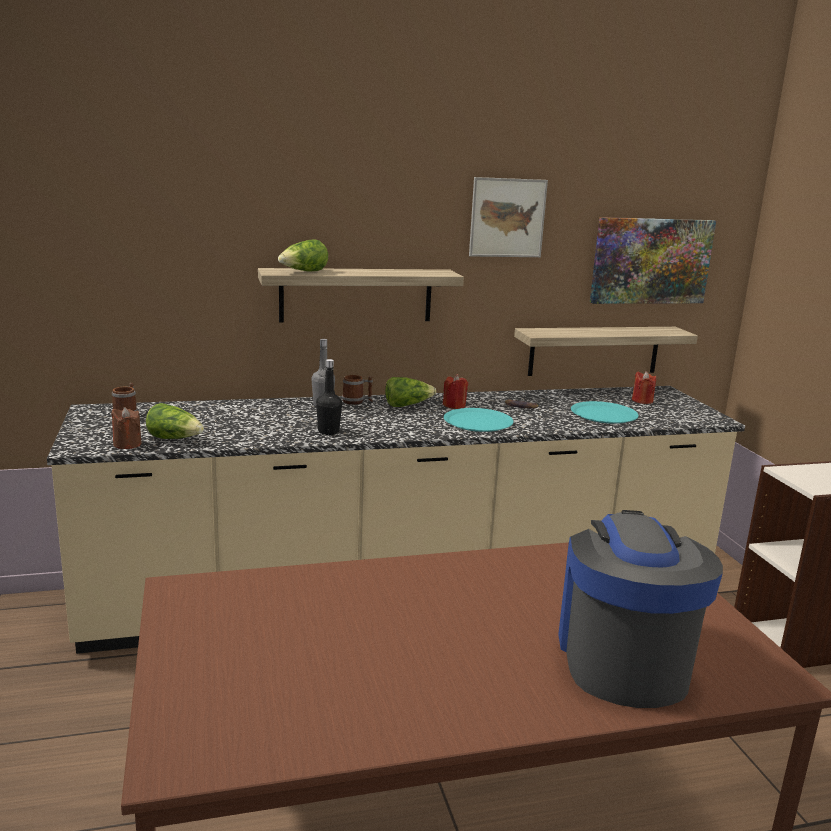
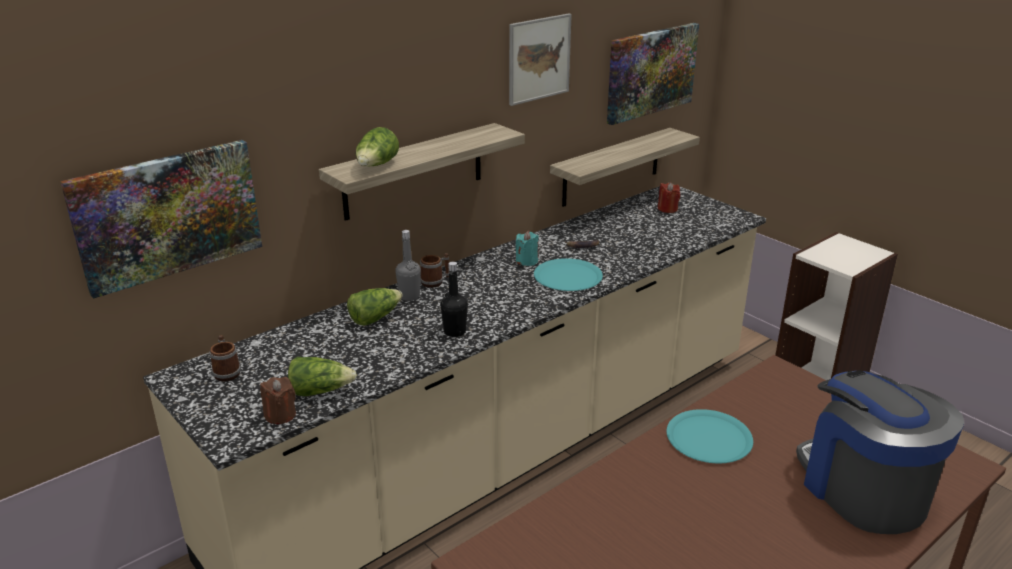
camera: 25 degrees left, 10 degrees up
lettuce [385,377,436,407] -> lettuce moved to [347,288,403,325]
red candle [443,374,468,409] -> turquoise candle [516,231,539,266]
turquoise plate [571,401,638,424] -> turquoise plate moved to [666,409,753,463]
none -> picture [60,140,262,299]

